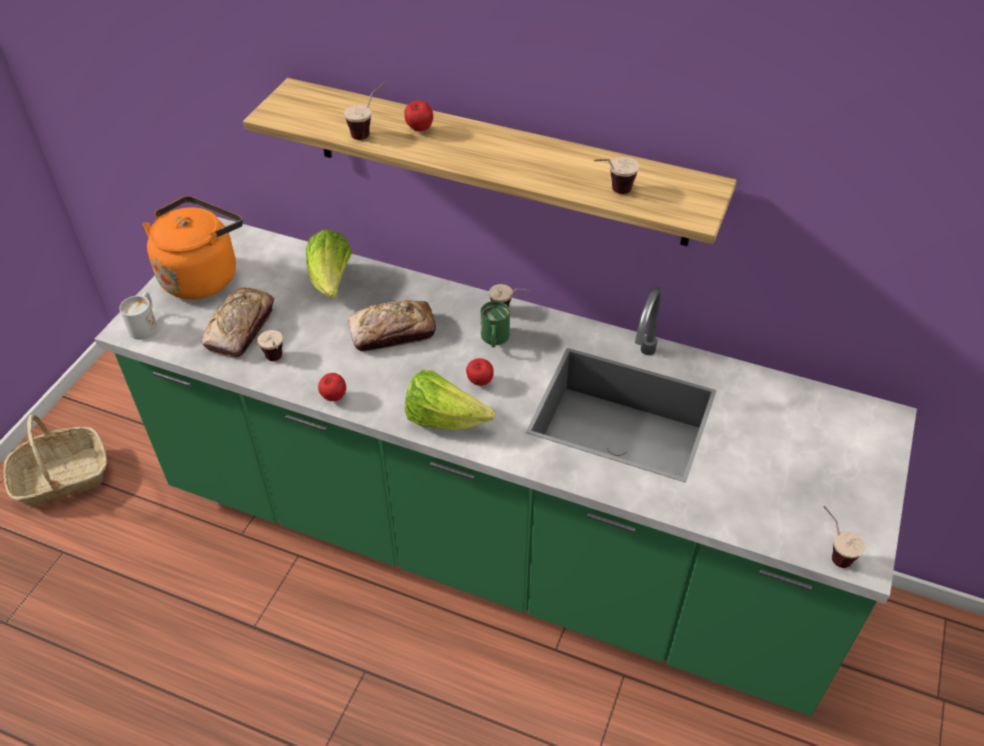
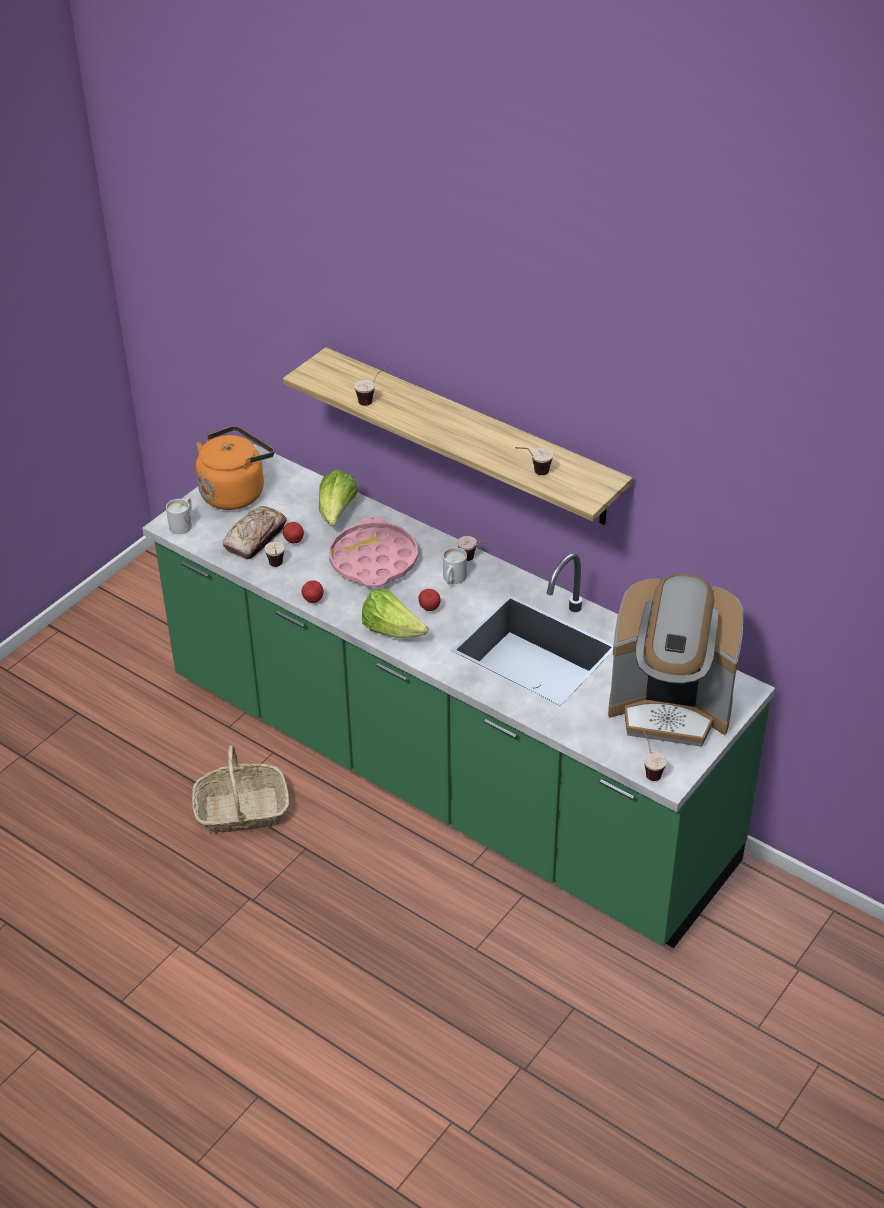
camera: 15 degrees right, 5 degrees down
basket [3,414,107,506] -> basket moved to [192,745,289,833]
bread [348,300,436,351] -> pink tray [329,517,418,587]
apple [404,101,433,132] -> apple moved to [283,522,304,543]
green mug [481,301,510,348] -> white mug [443,547,467,585]
none -> coffee machine [608,574,743,747]

